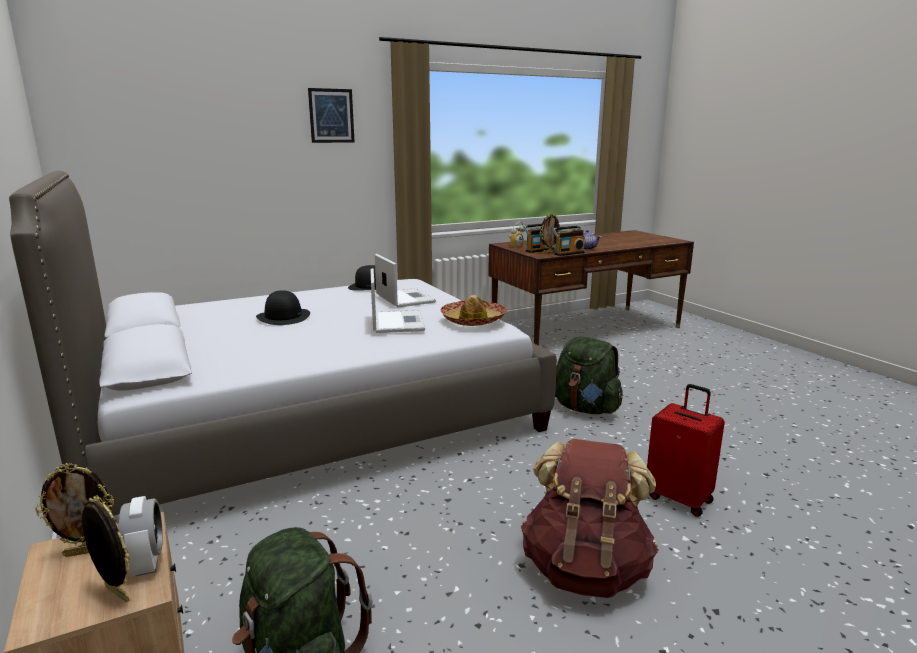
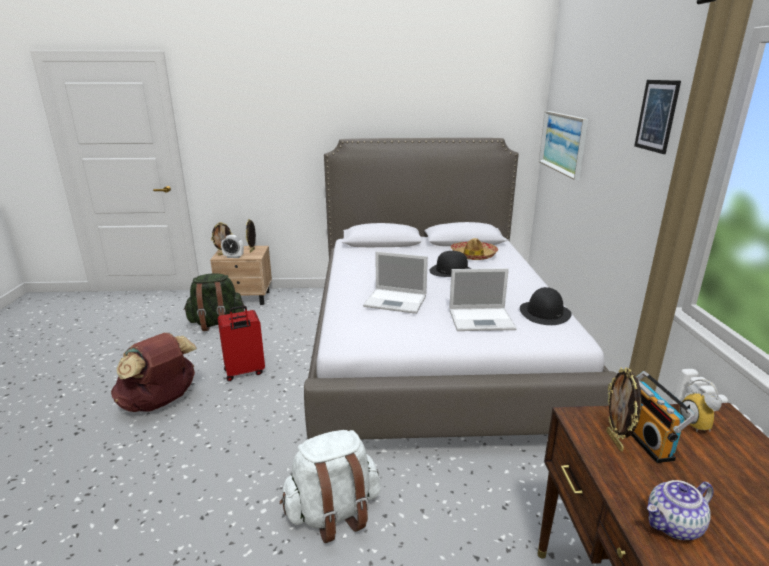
camera: 115 degrees right, 5 degrees up
hat [441,295,507,326] -> hat moved to [451,238,499,260]
radio [552,225,585,256] -> none
green backpack [555,337,623,414] -> white backpack [280,430,381,543]
red suitcase [647,384,725,517] -> red suitcase moved to [218,305,265,381]
none -> picture [539,111,588,180]

